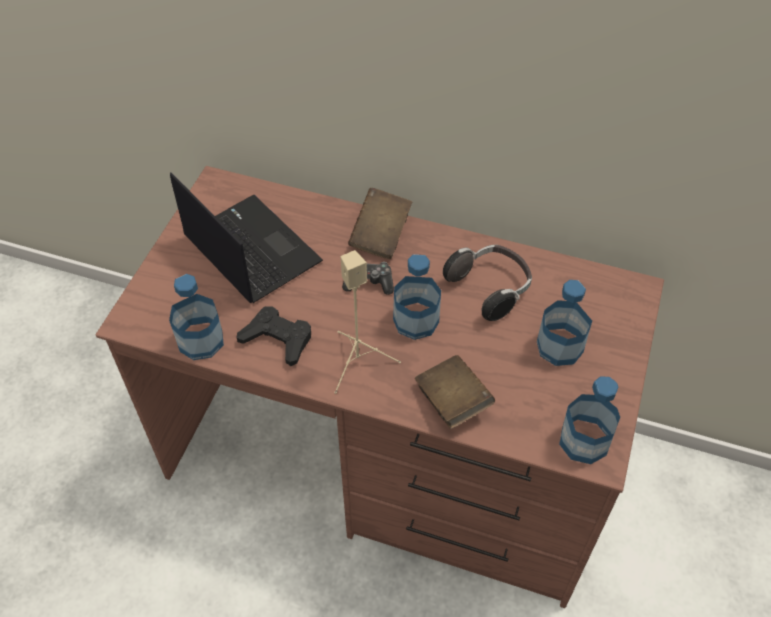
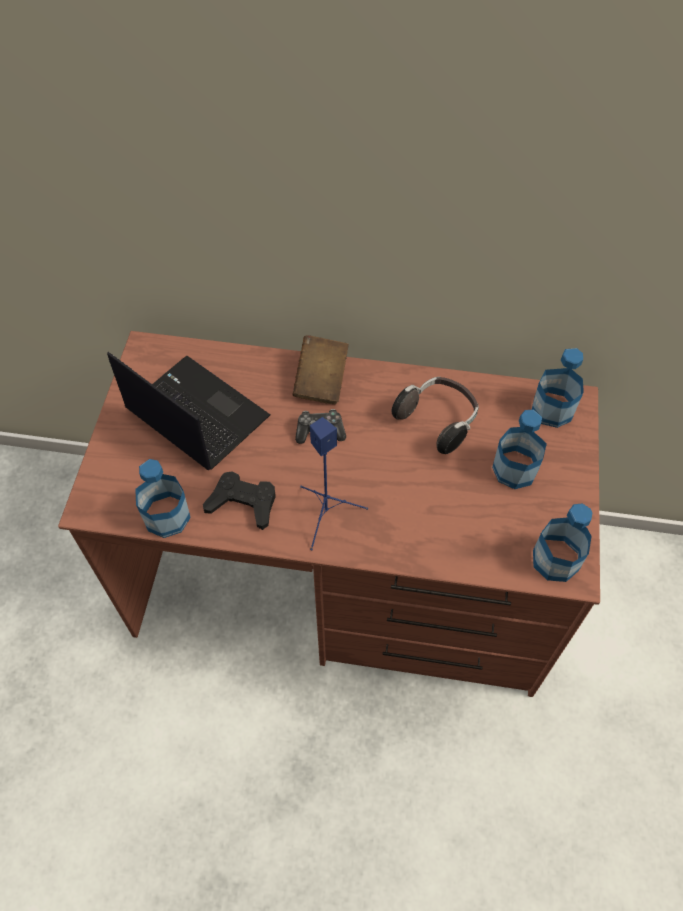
camera: 10 degrees left, 5 degrees up
beige speaker [334,250,401,394] -> blue speaker [300,417,368,550]
bottle [393,254,441,340] -> bottle moved to [532,348,584,428]
brown book [415,355,495,429] -> none

